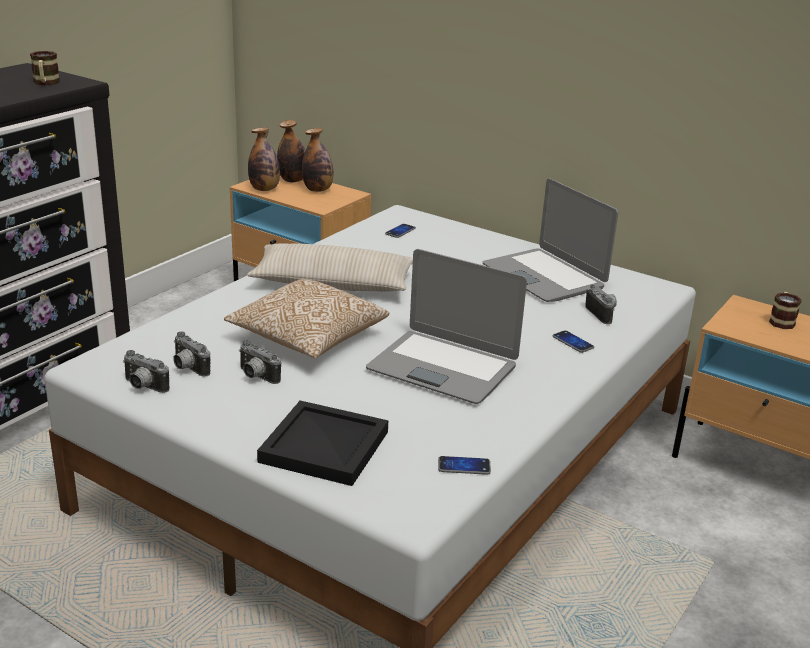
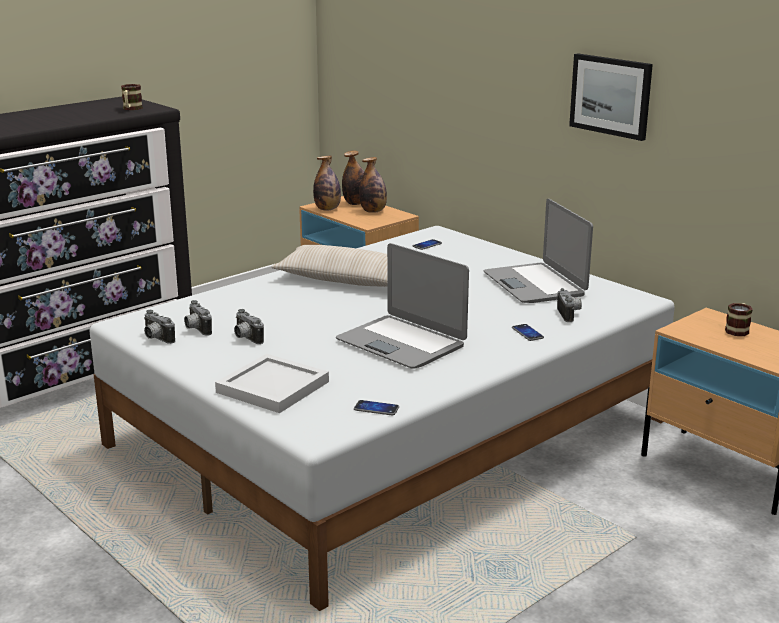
camera: 15 degrees right, 5 degrees down
pillow [224,279,389,359] -> none
black tray [257,401,388,486] -> white tray [215,354,329,413]
none -> picture [569,54,653,141]

